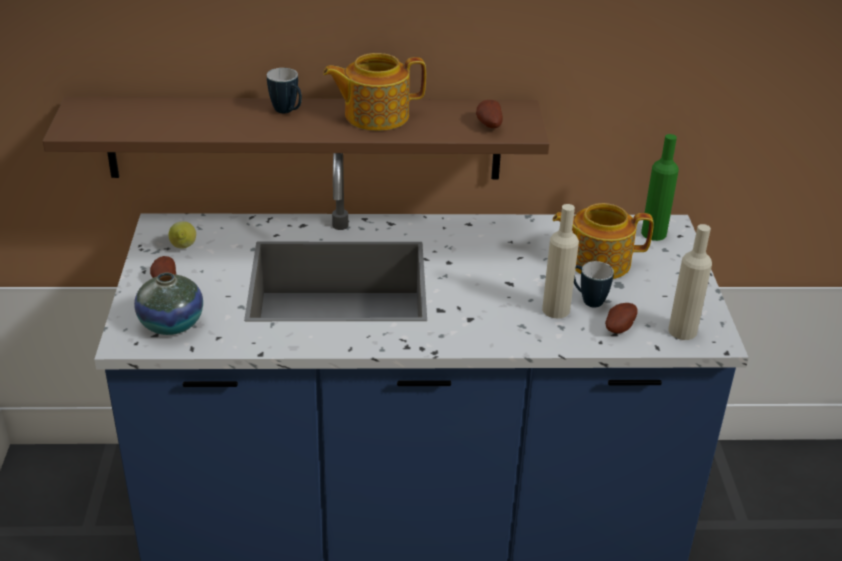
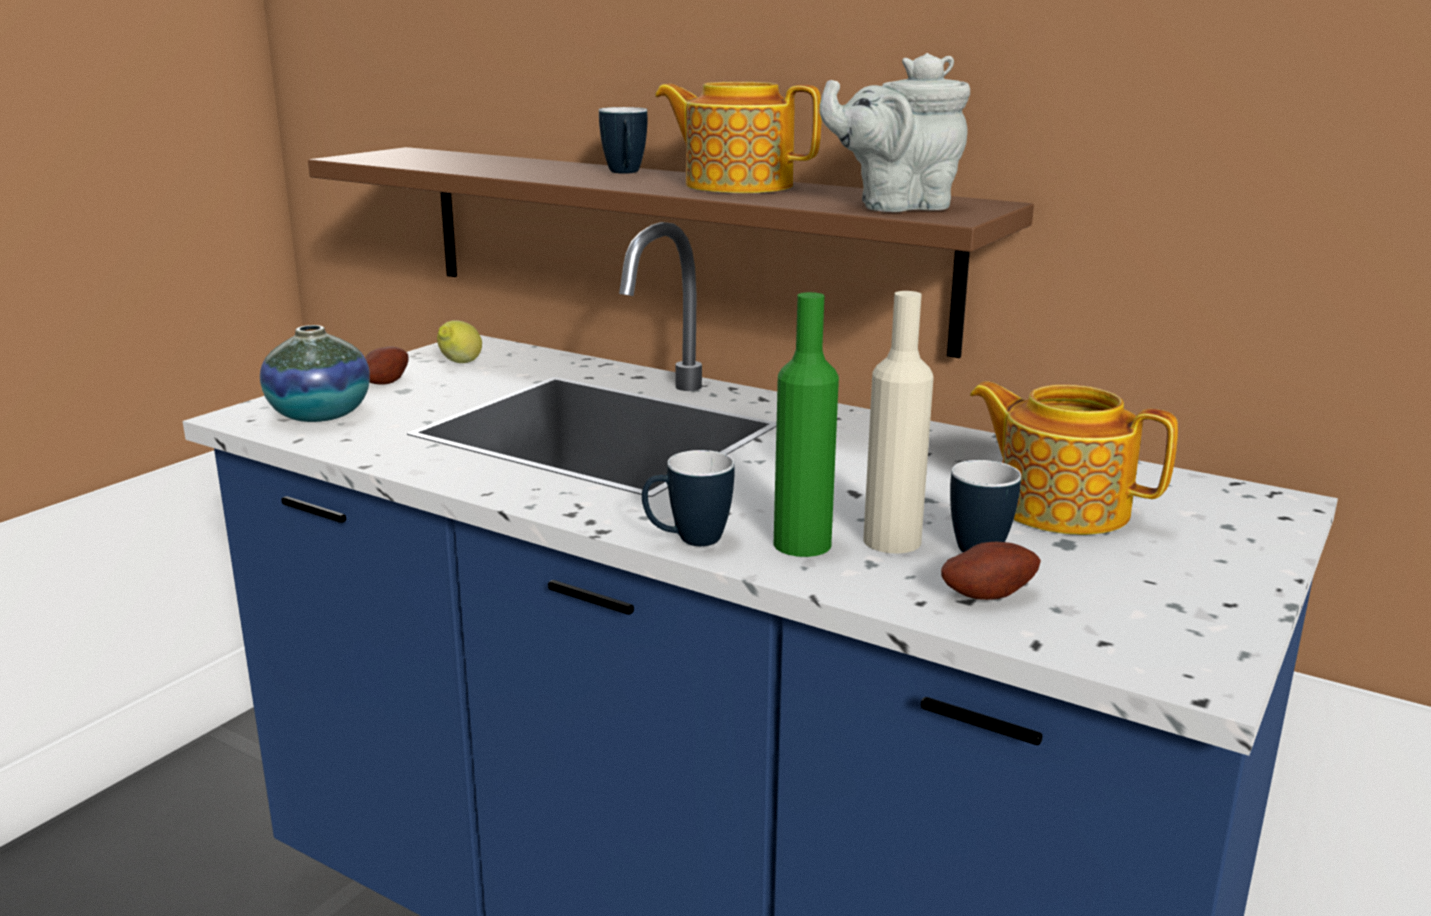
camera: 35 degrees right, 15 degrees down
potato [476,100,503,128] -> grey teapot [819,53,970,212]
green bottle [641,134,679,241] -> green bottle moved to [774,292,839,557]
beige bottle [668,224,712,340] -> none
none -> mug [642,450,734,546]

